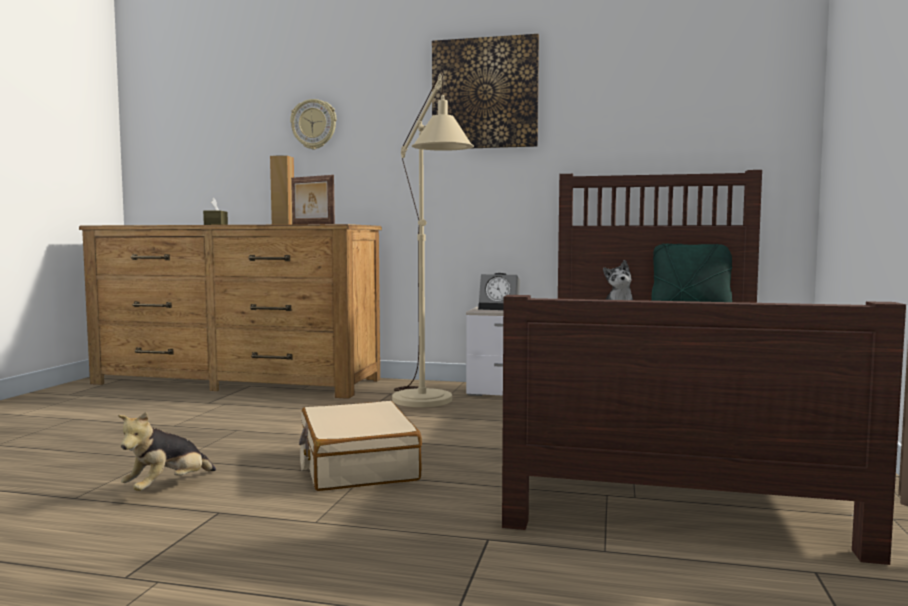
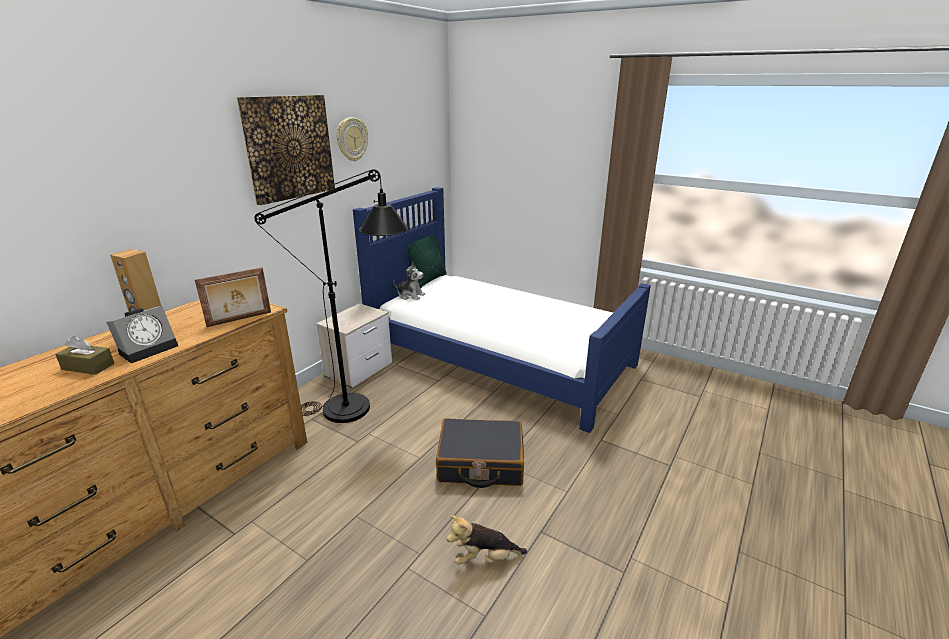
camera: 70 degrees left, 20 degrees up
plush toy [118,412,216,491] -> plush toy turned 120 degrees clockwise [447,515,527,565]
wall clock [290,99,336,150] -> wall clock moved to [336,117,368,161]
beige suitcase [299,401,422,491] -> black suitcase [436,418,524,488]
beige floor lamp [392,73,474,407] -> black floor lamp [254,169,409,423]
alarm clock [478,273,520,310] -> alarm clock moved to [106,306,178,364]
brown bed [502,170,906,565] -> blue bed [353,187,651,433]

